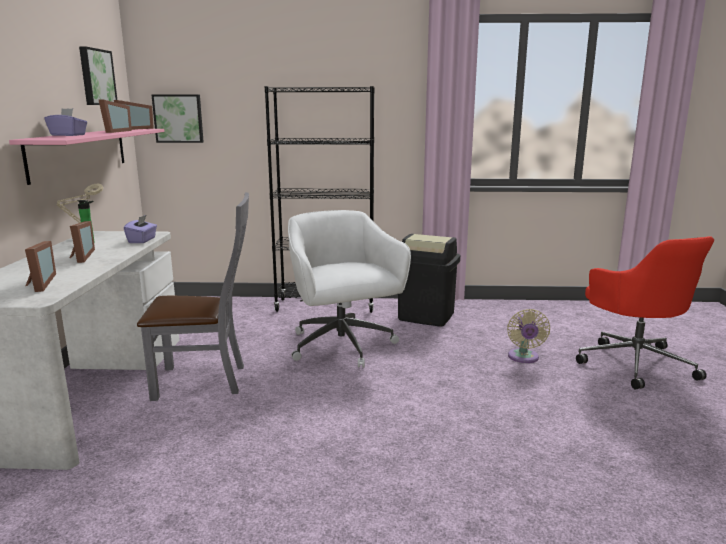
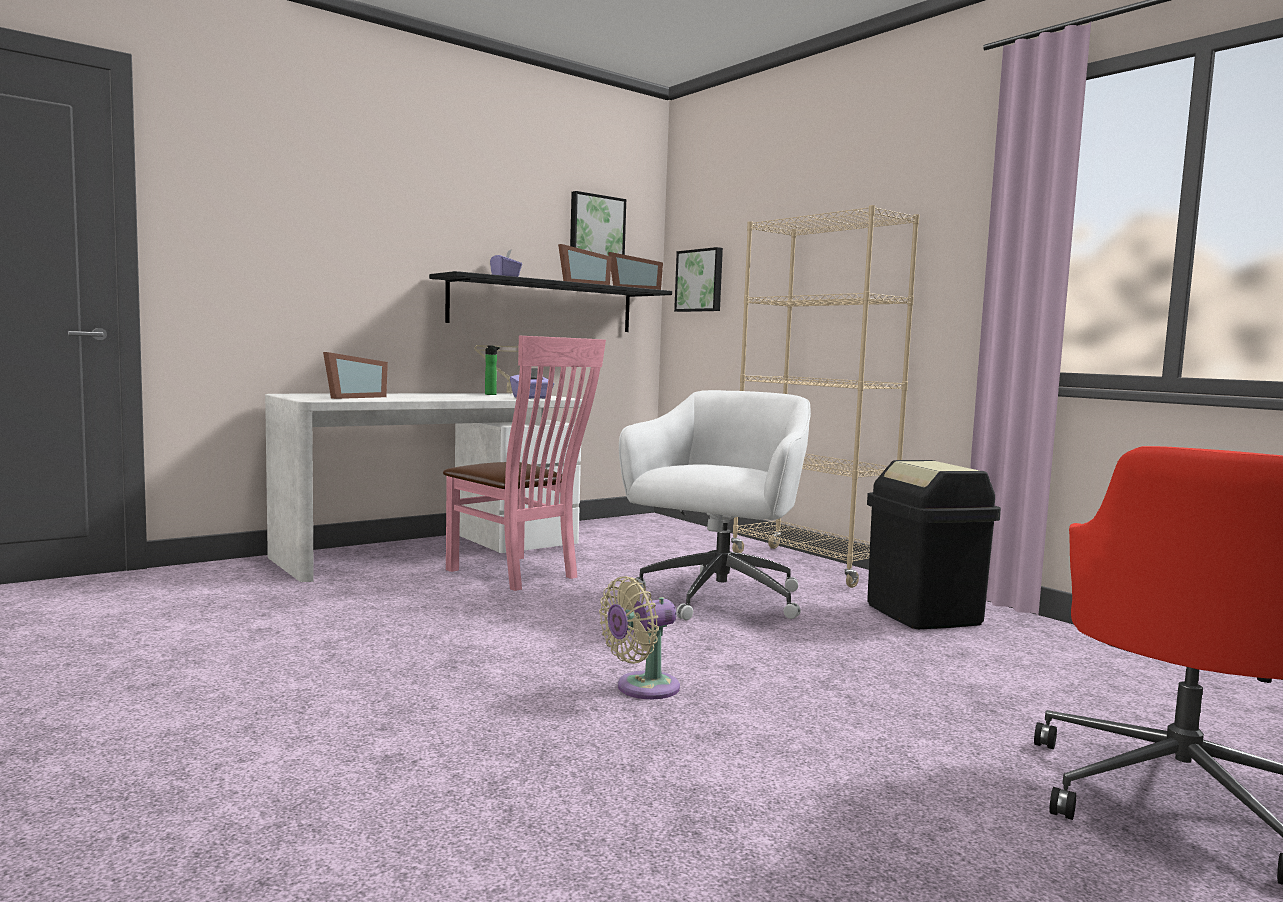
camera: 50 degrees right, 10 degrees down
pink shelf [9,129,165,185] -> black shelf [429,271,672,332]
picture frame [70,221,95,263] -> none
grey chair [137,193,249,401] -> pink chair [443,336,606,591]
black bookcase [265,86,375,313] -> beige bookcase [731,205,919,588]
beige fan [507,309,550,363] -> beige fan moved to [599,576,680,699]

